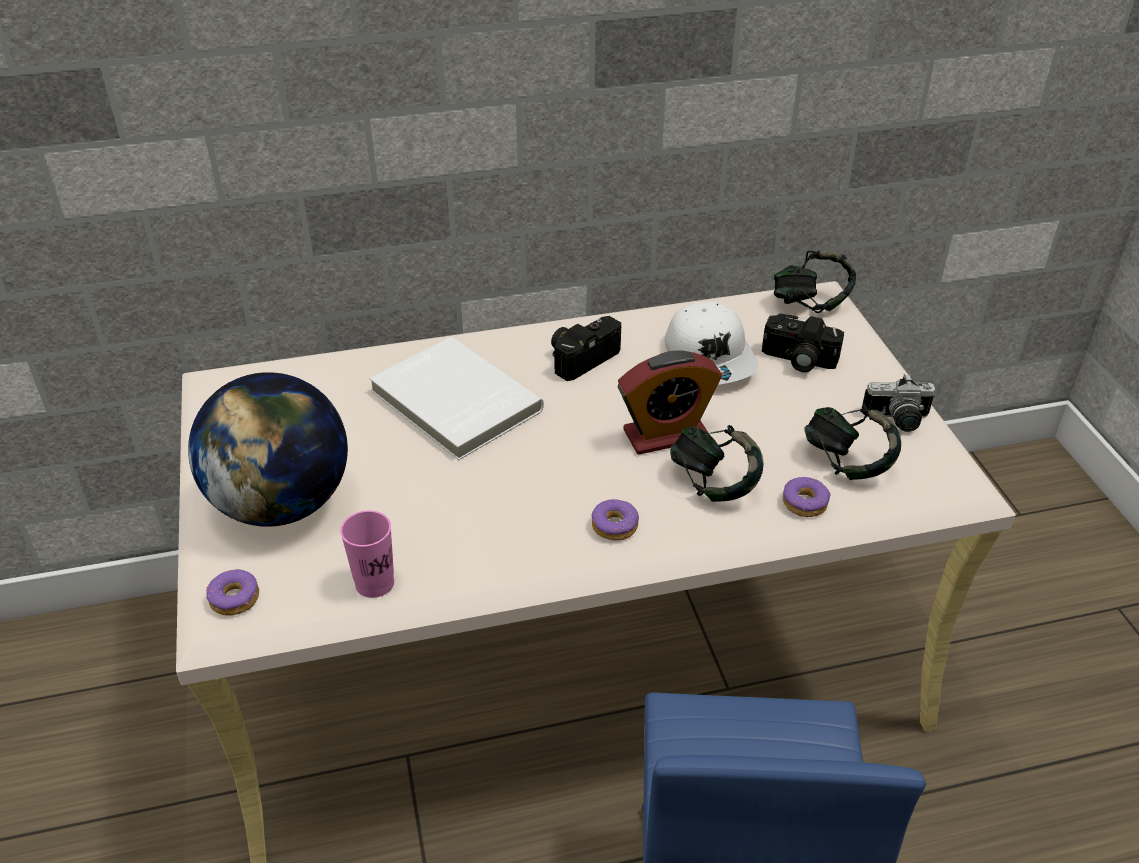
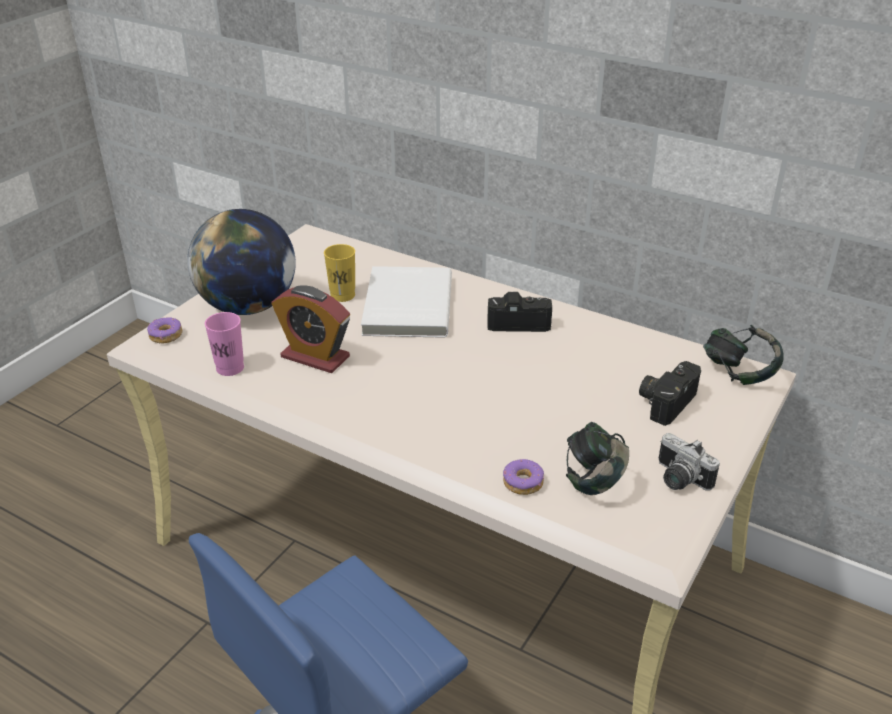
camera: 45 degrees right, 5 degrees down
donut [592,499,639,540] -> none
alarm clock [618,351,722,455] -> alarm clock moved to [271,285,350,373]
white cap [665,302,758,385] -> none
headphones [670,425,763,502] -> none
camera [762,314,844,372] -> camera turned 60 degrees clockwise [639,361,701,426]
none -> yellow cup [324,244,355,302]

